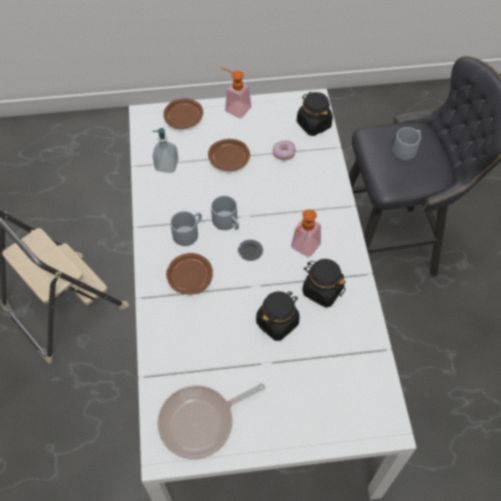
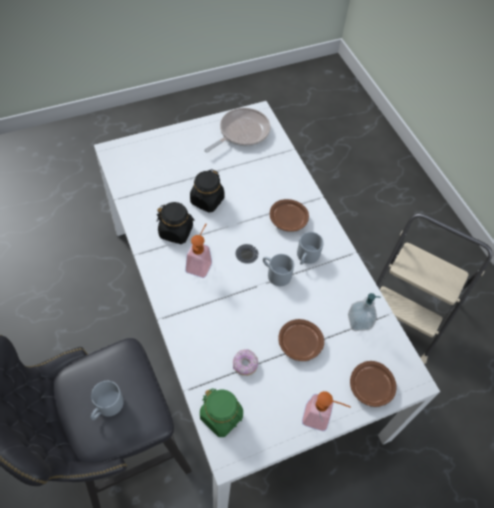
camera: 160 degrees right, 0 degrees up
black jar [297,92,333,136] -> green jar [200,388,243,437]

